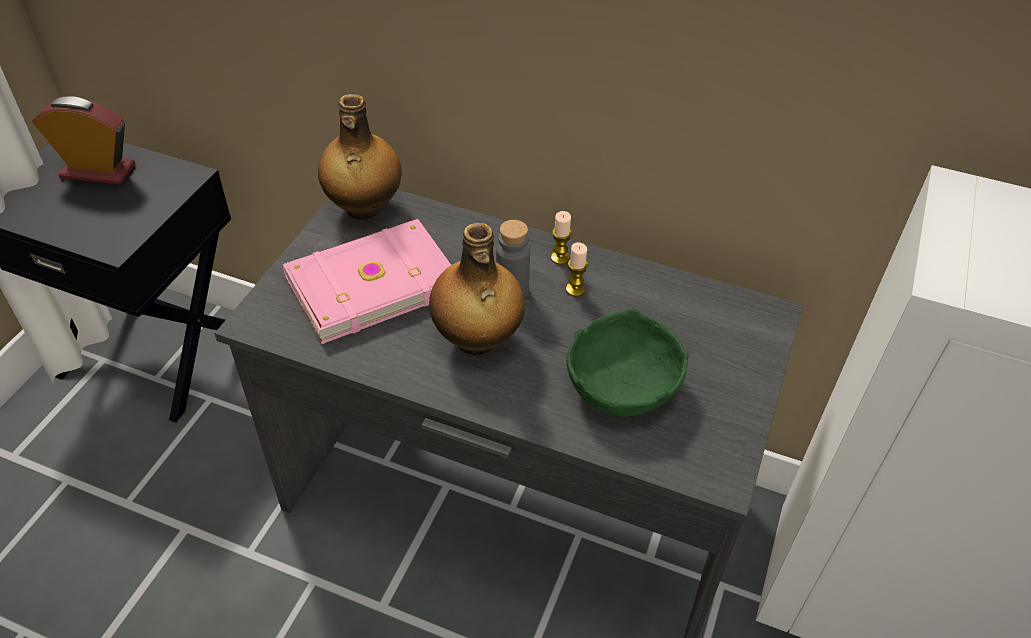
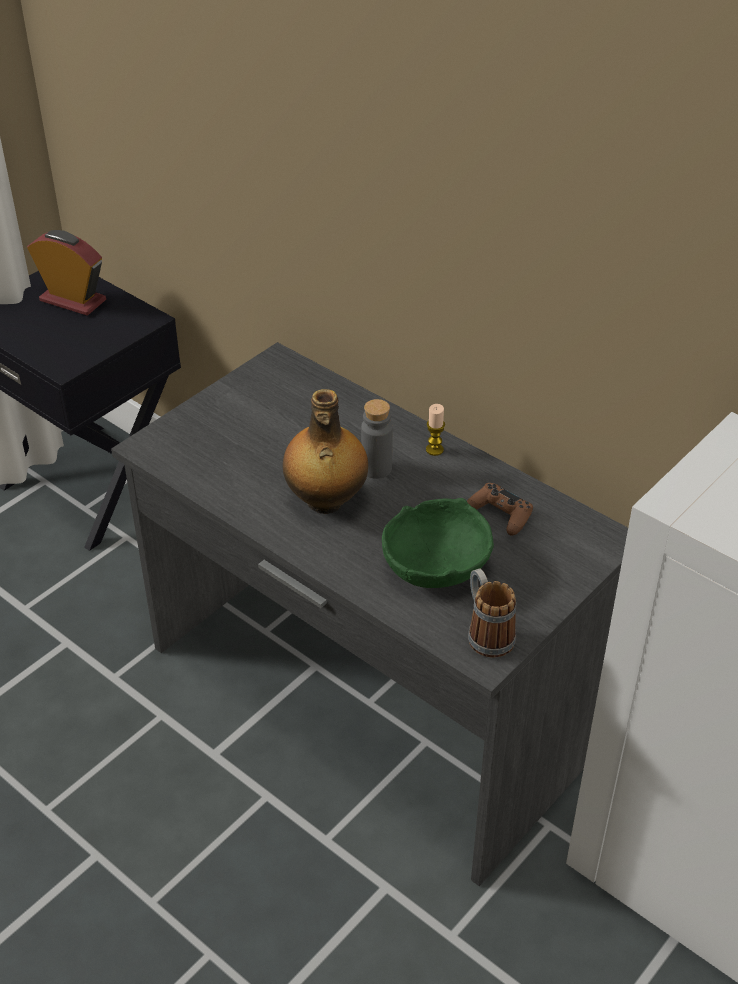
camera: 20 degrees right, 5 degrees down
pink book [282,219,451,344] -> none
bottle [318,94,401,220] -> none
candle [566,242,588,297] -> none
none -> brown game controller [467,483,533,536]
none -> mug [468,568,516,657]

